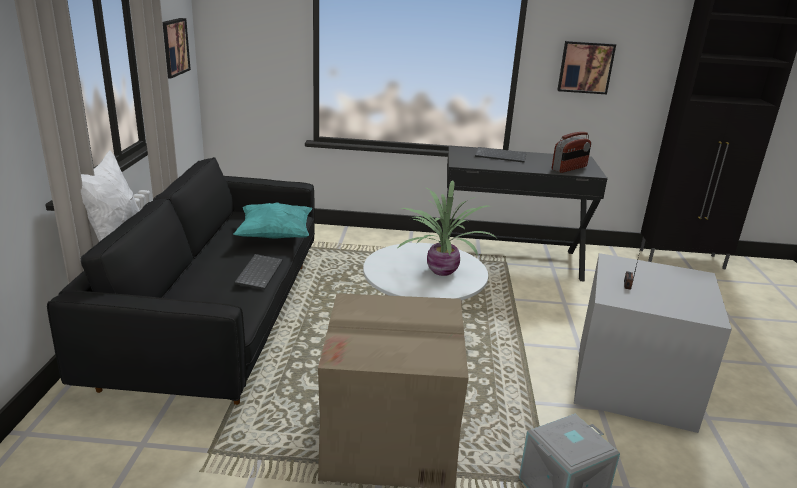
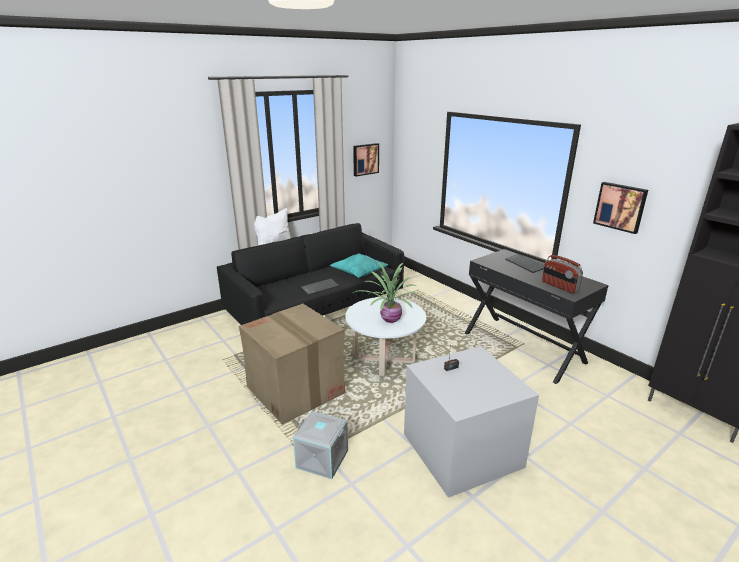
camera: 50 degrees right, 0 degrees up
radio [552,132,591,173] -> radio turned 45 degrees clockwise [542,255,583,294]

